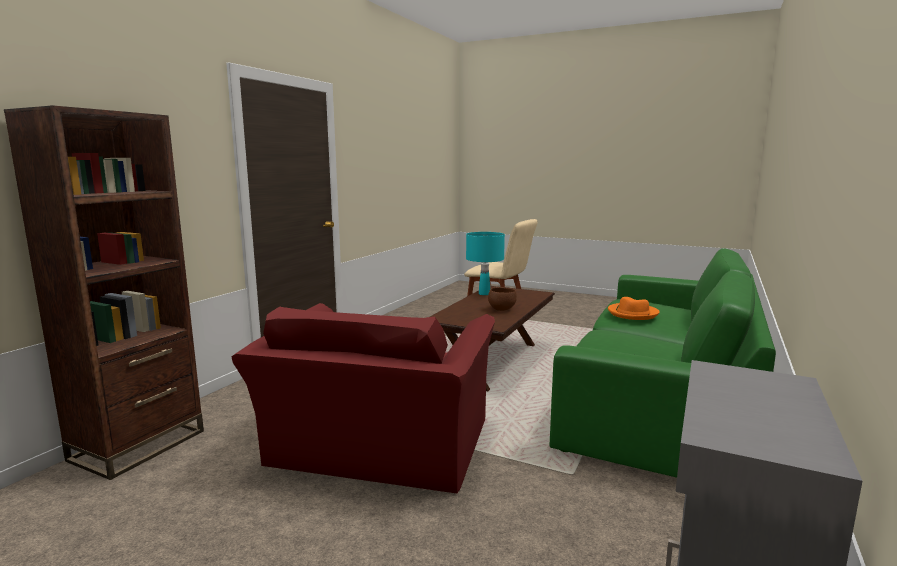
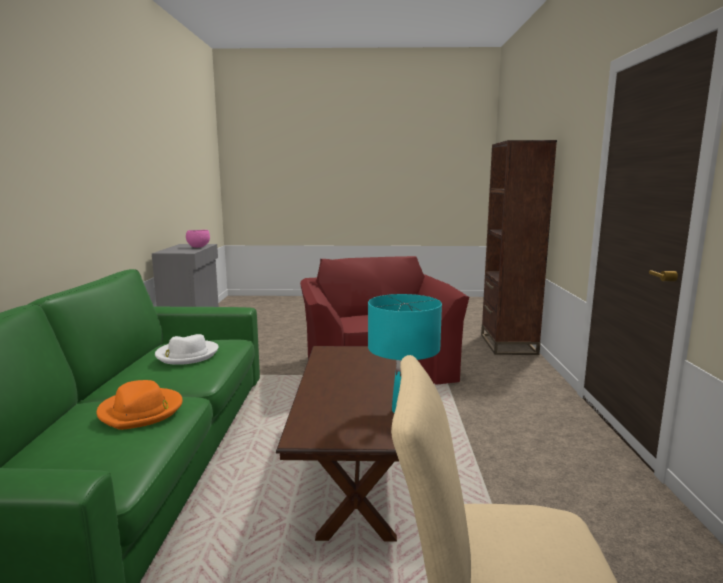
camera: 155 degrees right, 0 degrees up
brown bowl [488,287,517,311] -> none
none -> white hat [155,334,219,365]
none -> pink bowl [186,230,210,248]

